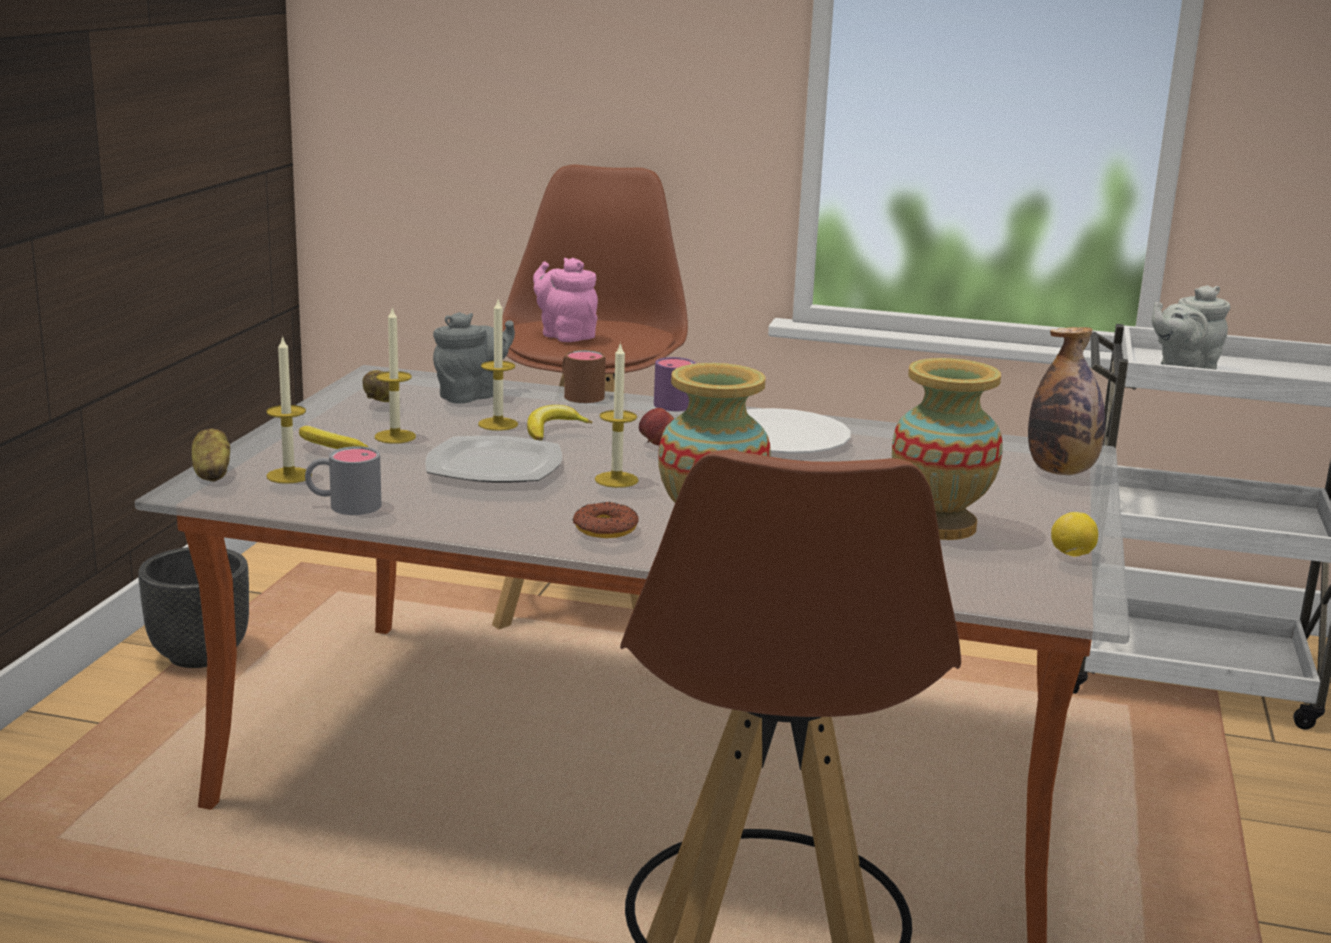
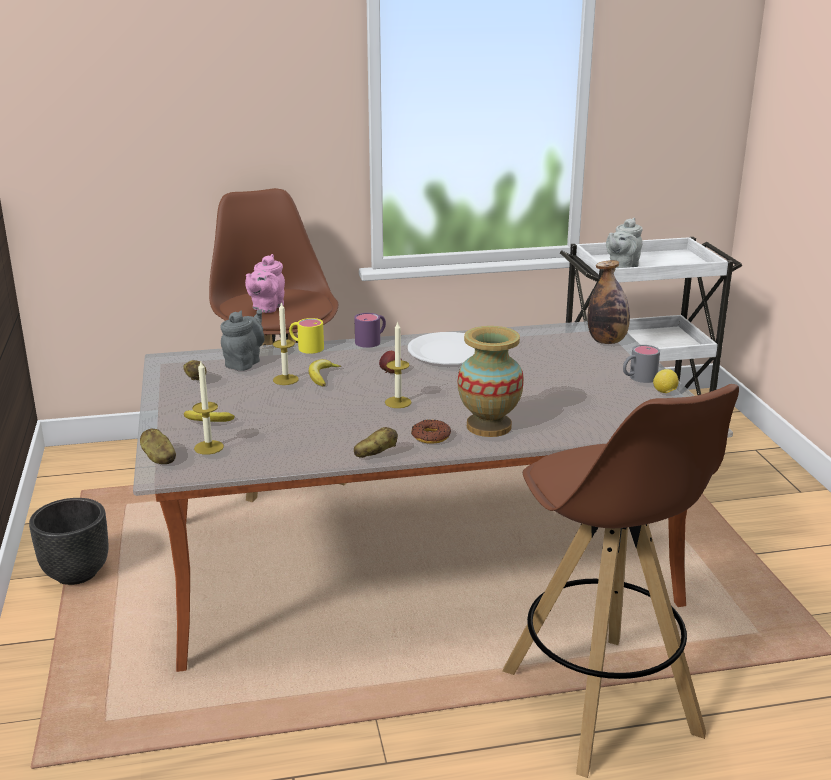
camera: 25 degrees left, 5 degrees up
grey mug [305,446,381,515] -> grey mug moved to [623,345,660,383]
candle [375,306,416,444] -> none
plate [425,436,562,483] -> none
pink teapot [533,258,598,342] -> pink teapot turned 90 degrees counterclockwise [245,254,285,313]
brown mug [562,350,606,403] -> yellow mug [289,318,324,354]
vase [892,358,1002,540] -> none
none -> potato [354,427,398,458]

